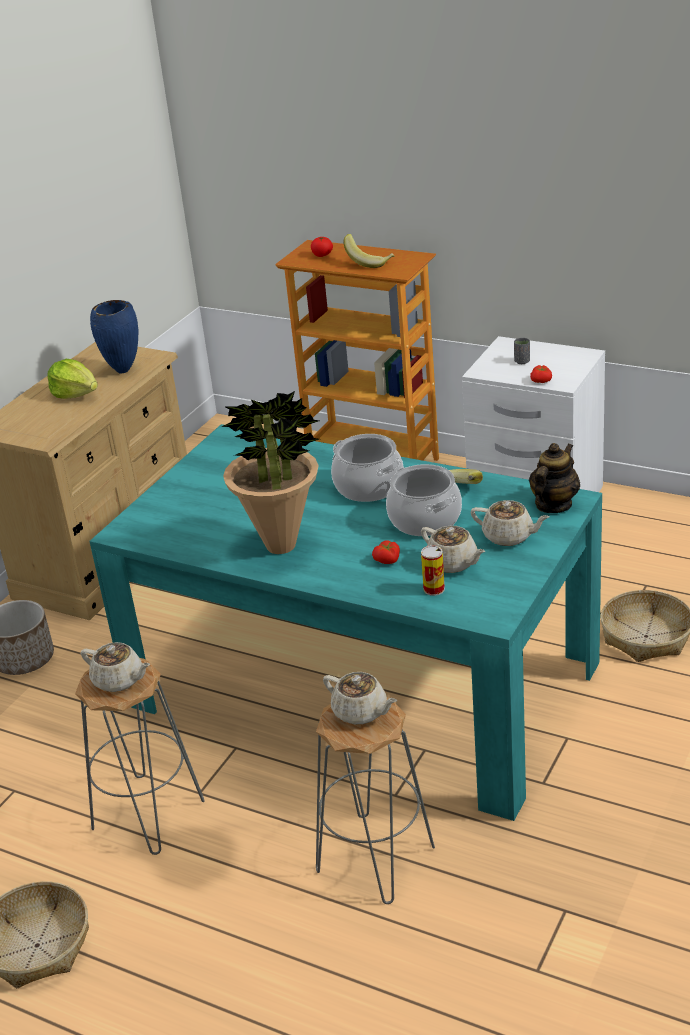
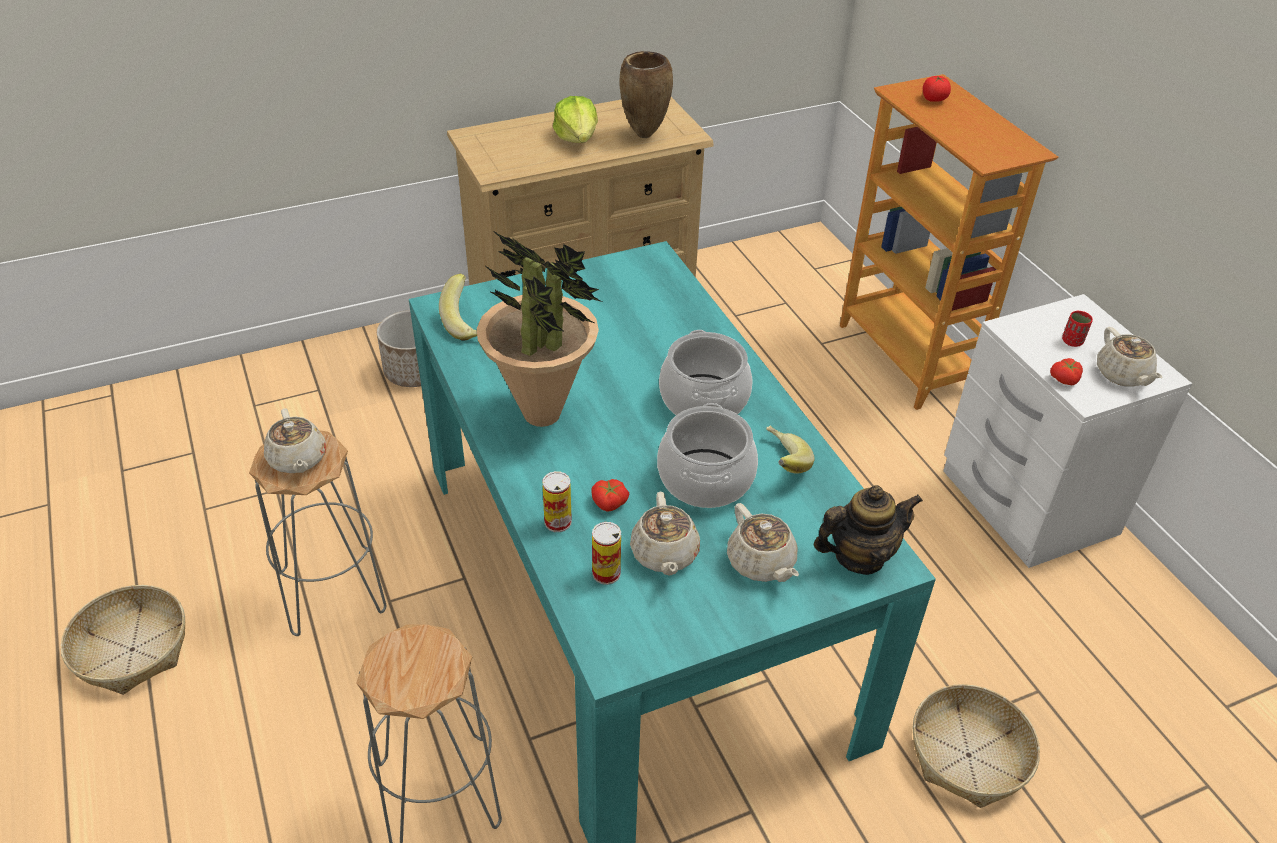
camera: 35 degrees right, 10 degrees up
blue vase [90,300,138,374] -> brown vase [619,51,673,138]
beige teapot [323,672,397,725] -> beige teapot moved to [1097,327,1163,387]
banana [343,234,395,268] -> banana moved to [439,274,477,340]
grey cup [514,338,530,364] -> red cup [1062,310,1093,347]
none -> can [542,471,572,532]

